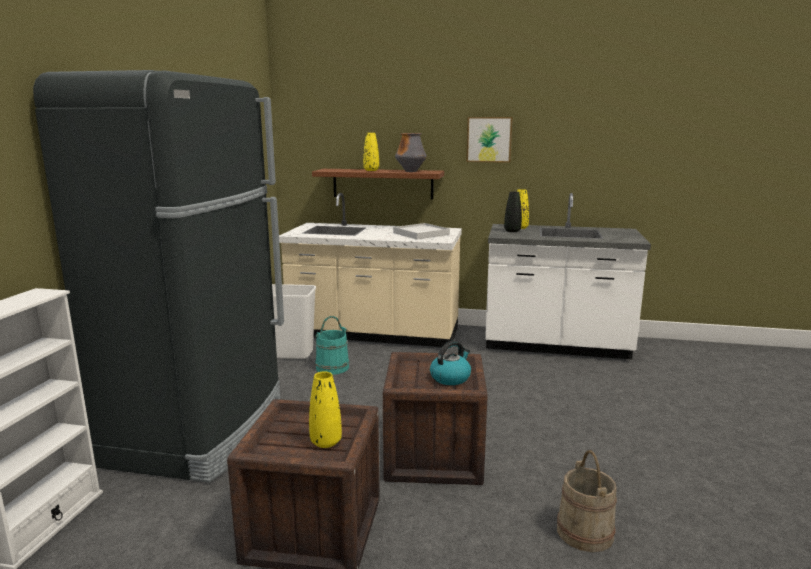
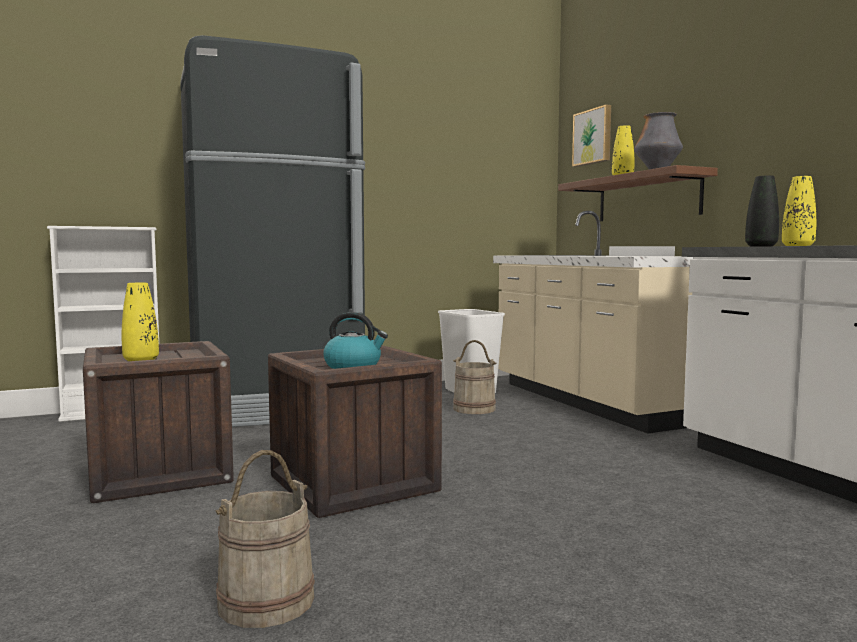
camera: 55 degrees right, 10 degrees down
turquoise bucket [315,316,349,375] -> beige bucket [453,340,496,414]
picture [466,117,513,163] -> picture moved to [572,104,611,167]

